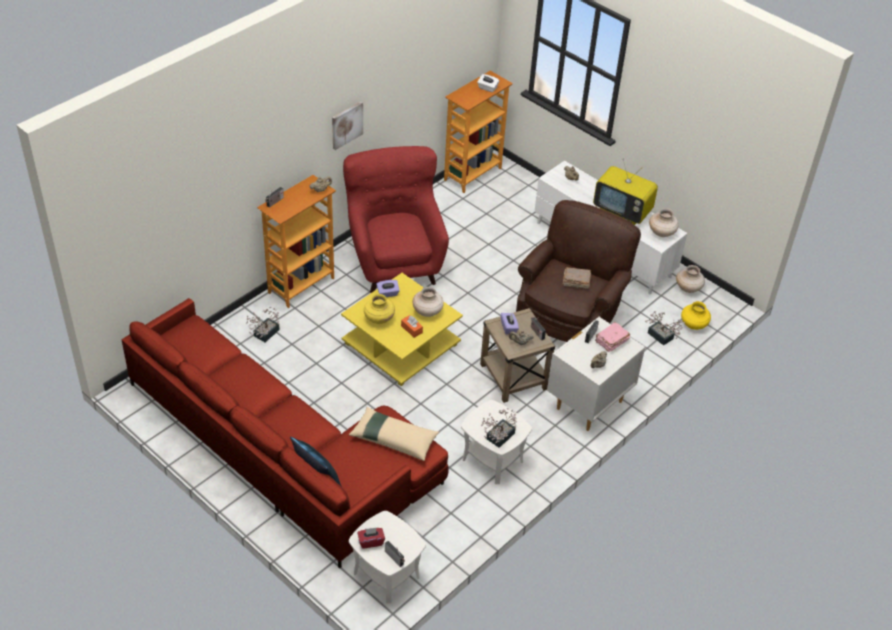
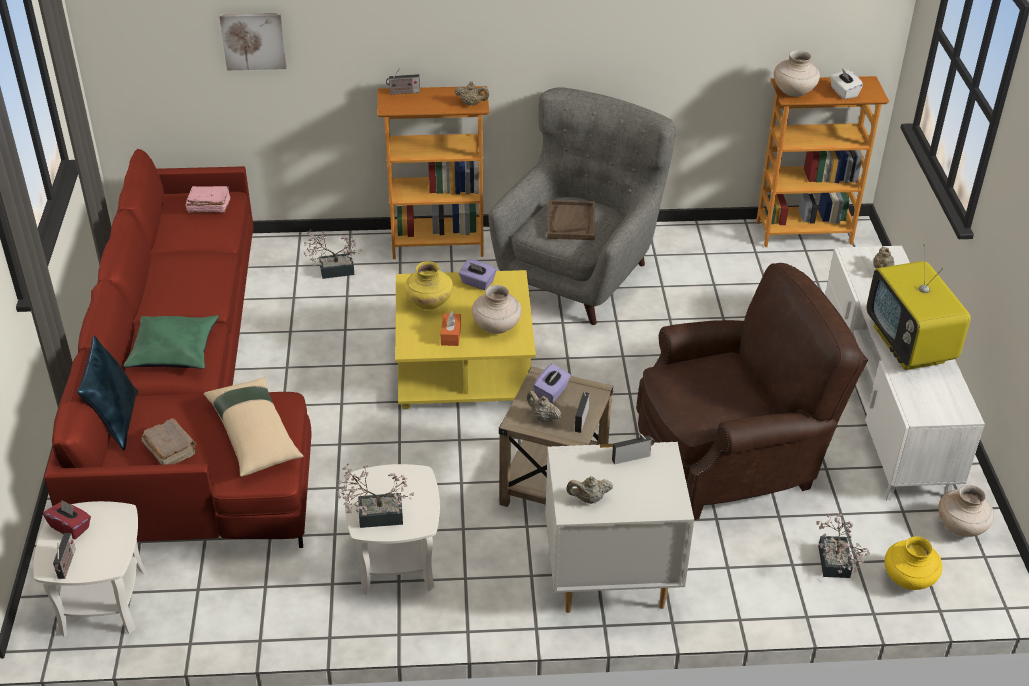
camera: 45 degrees right, 5 degrees down
picture [332,102,363,150] -> picture moved to [219,13,287,70]
red armchair [343,146,449,293] -> grey armchair [488,87,676,325]
brown book [563,267,591,289] -> brown book moved to [141,418,196,465]
pink book [595,322,630,352] -> pink book moved to [186,186,230,213]
beige vase [649,208,679,237] -> beige vase moved to [774,50,820,97]
none -> green pillow [124,315,219,369]
none -> brown tray [547,200,595,240]

